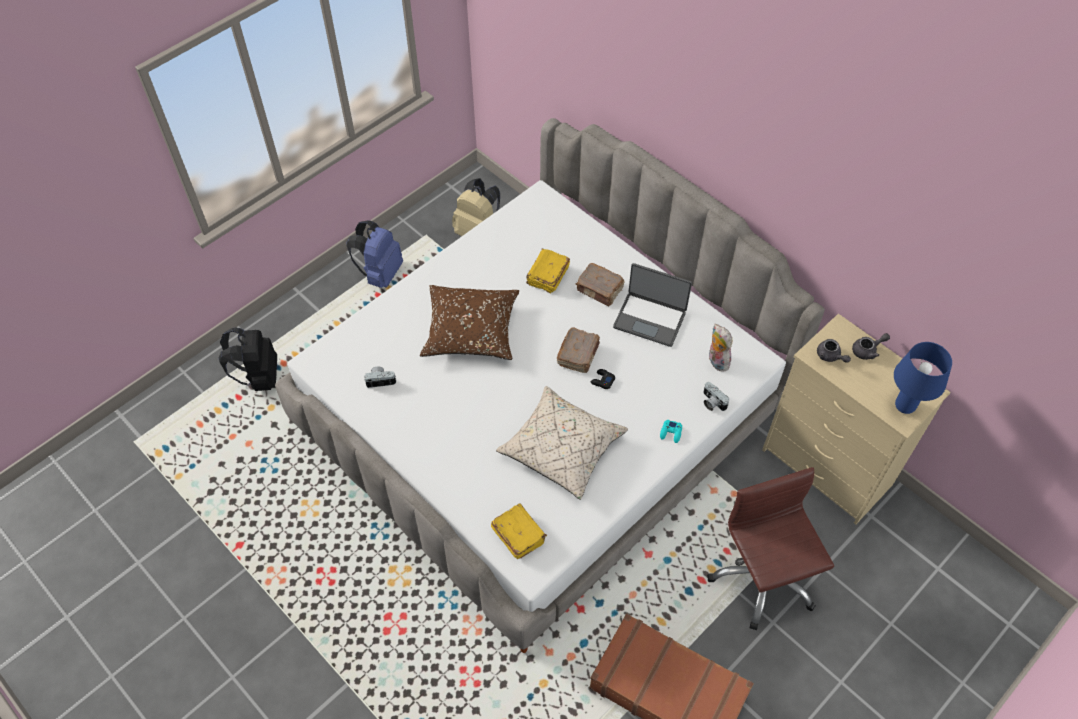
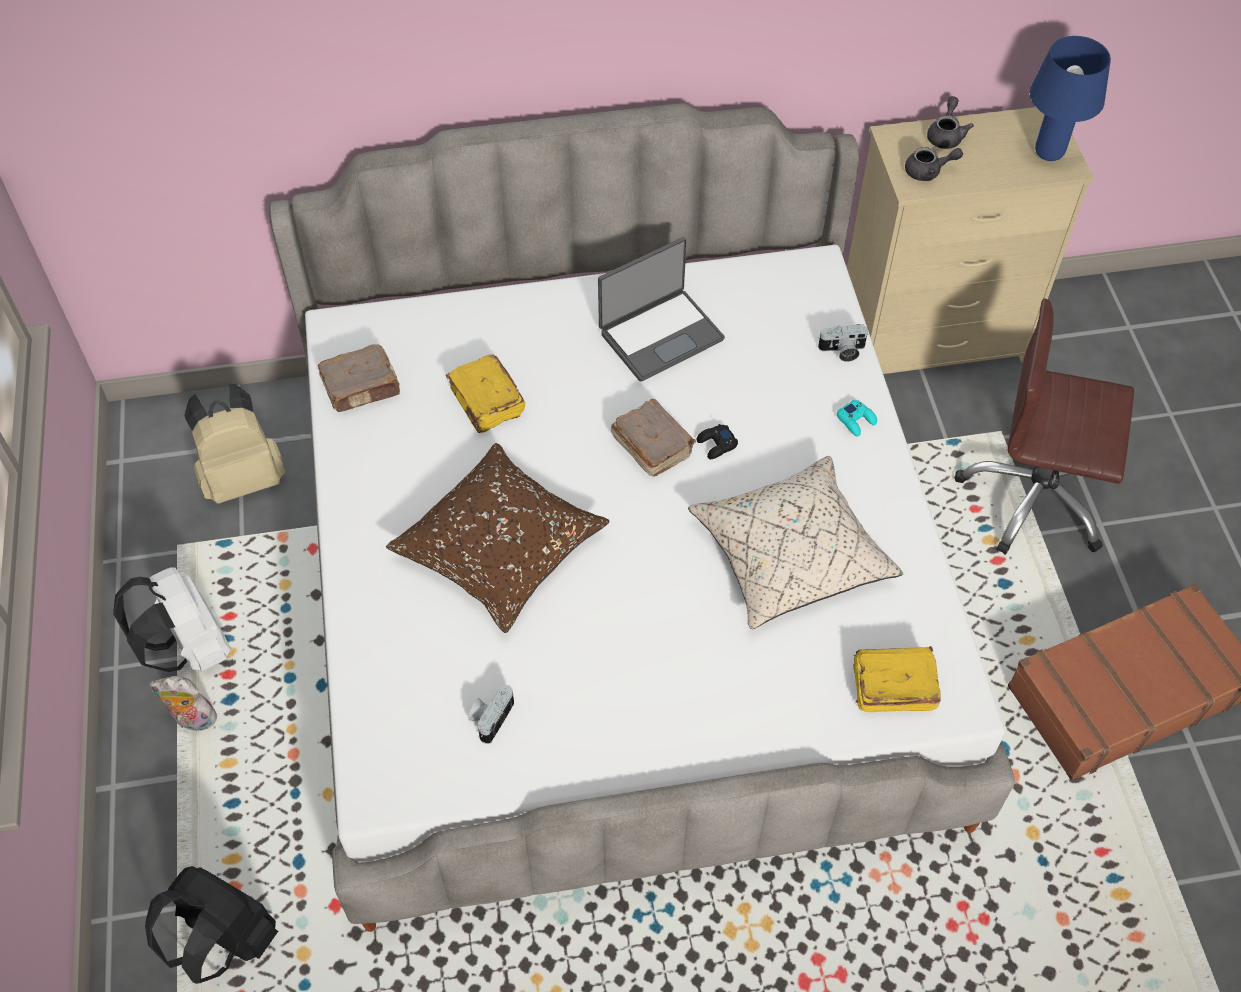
camera: 55 degrees left, 0 degrees up
blue backpack [346,220,403,288] -> white backpack [113,567,231,672]
brown book [576,263,625,307] -> brown book moved to [318,344,400,412]
plush toy [709,324,732,371] -> plush toy moved to [149,676,217,732]

